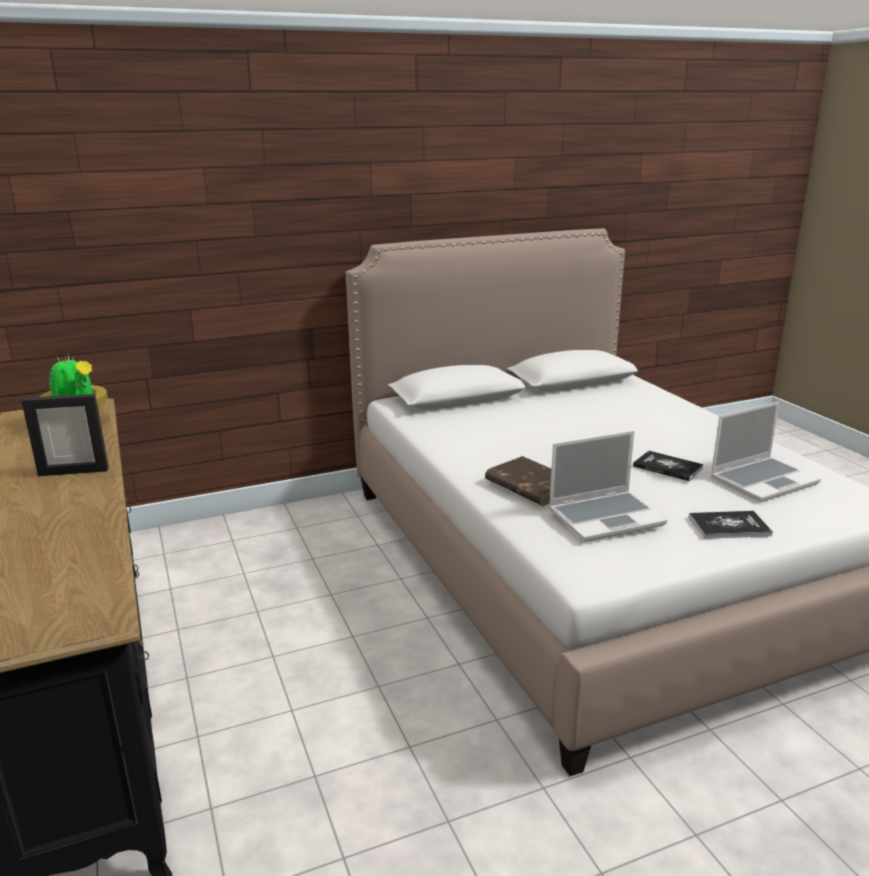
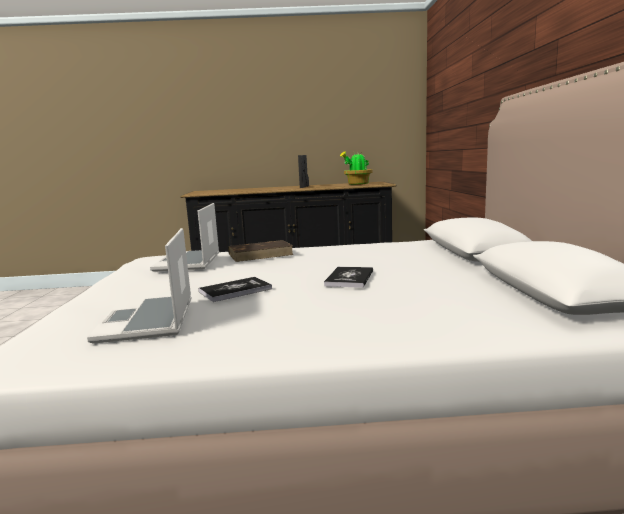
camera: 110 degrees right, 10 degrees down
book [689,511,773,539] -> book moved to [324,267,373,288]

